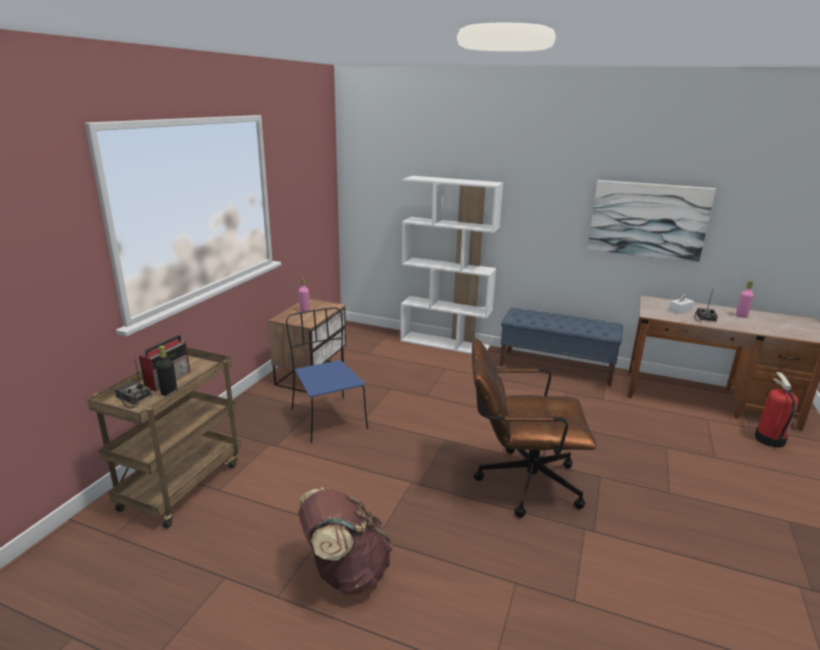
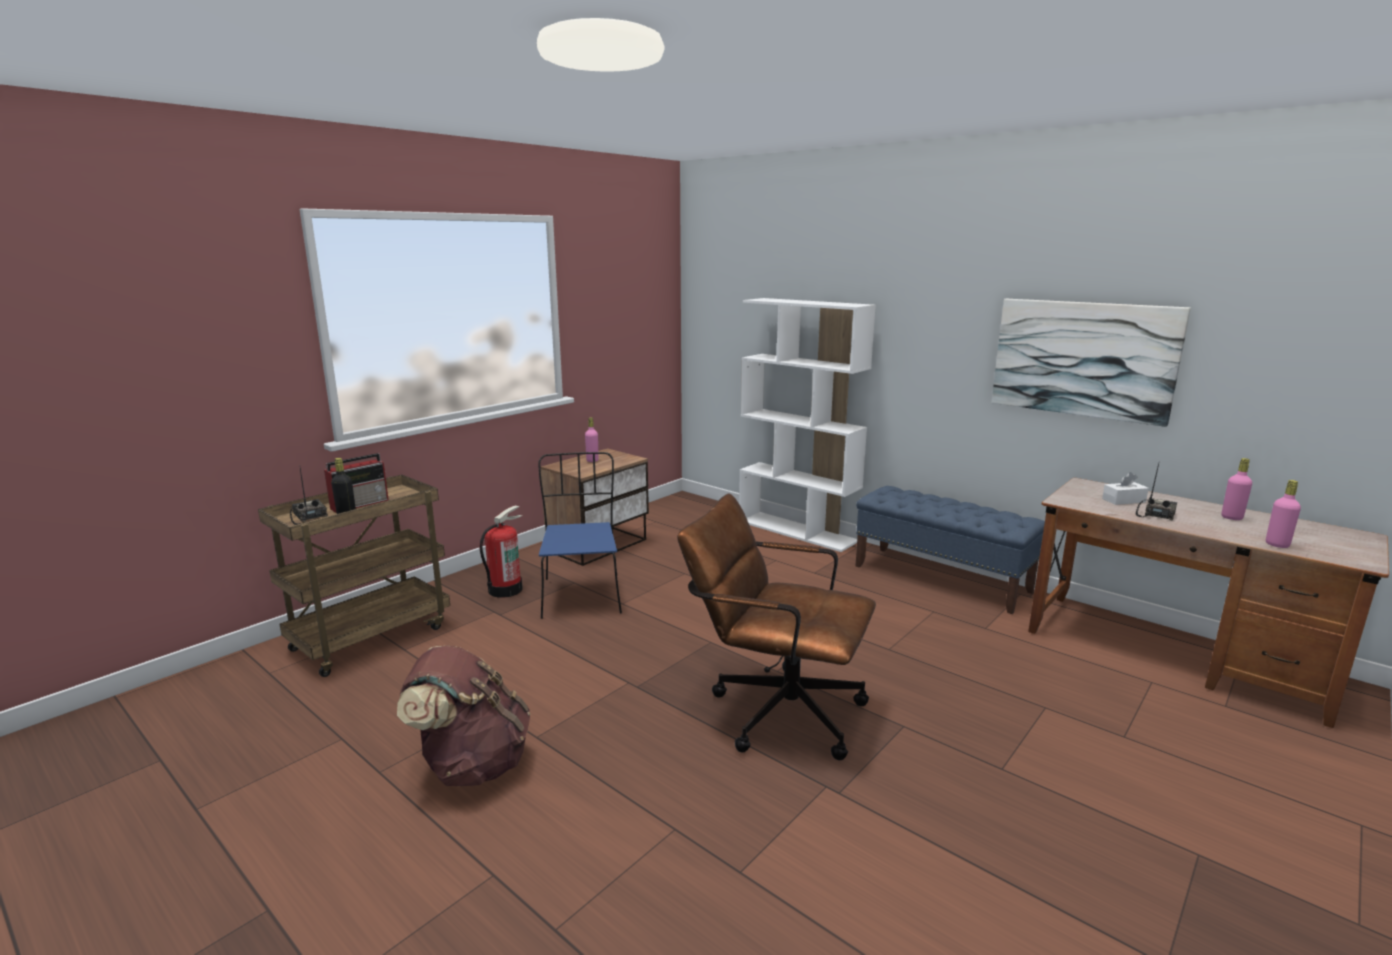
camera: 20 degrees right, 5 degrees down
fire extinguisher [755,372,798,448] -> fire extinguisher moved to [480,506,523,598]
none -> pink bottle [1266,480,1301,548]

